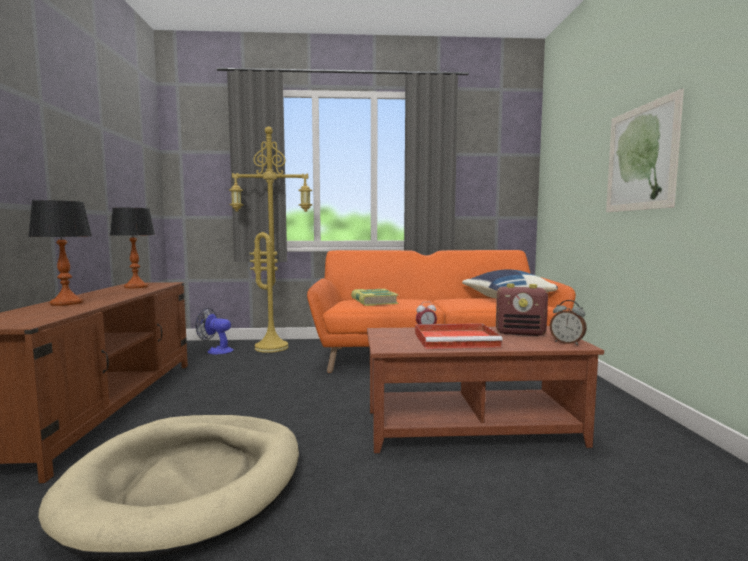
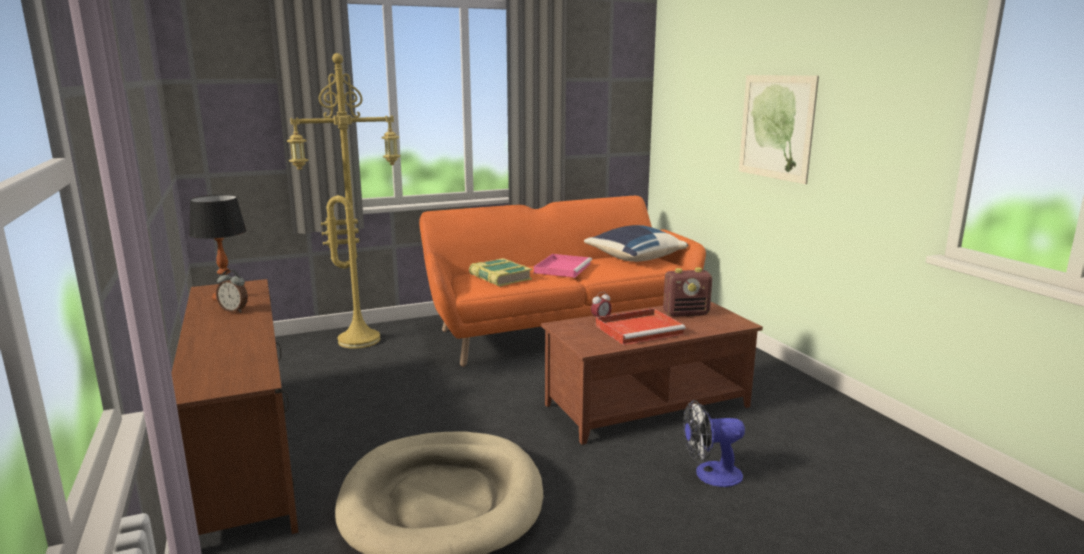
camera: 20 degrees left, 10 degrees up
table lamp [28,200,92,306] -> none
fan [195,308,234,354] -> fan moved to [683,400,745,487]
alarm clock [550,300,587,345] -> alarm clock moved to [216,269,248,313]
none -> pink tray [534,254,592,278]

